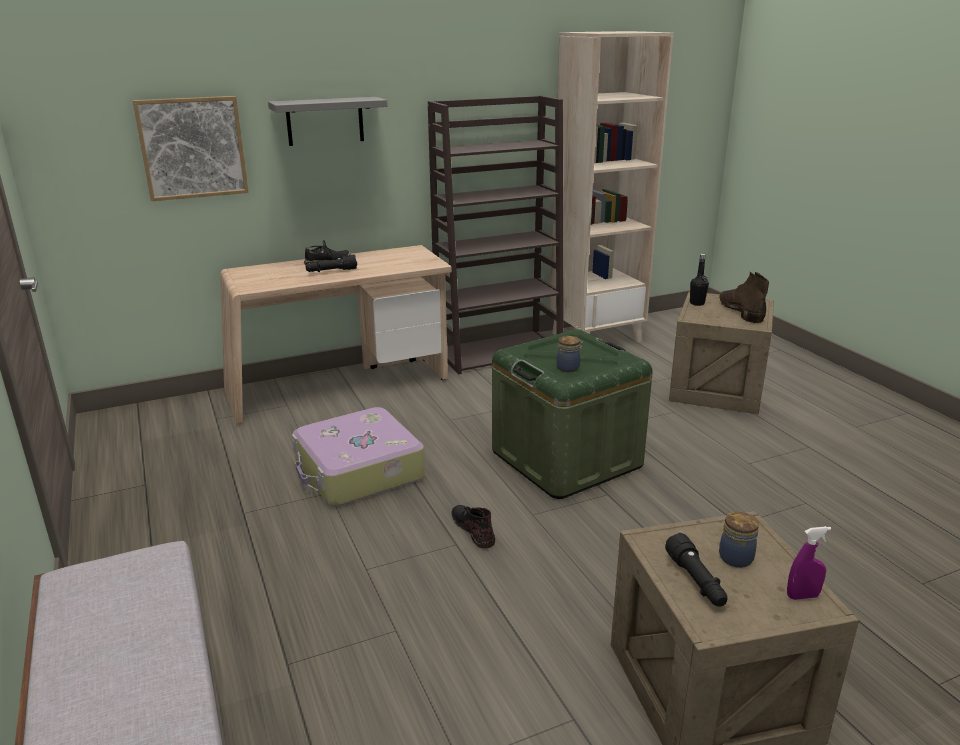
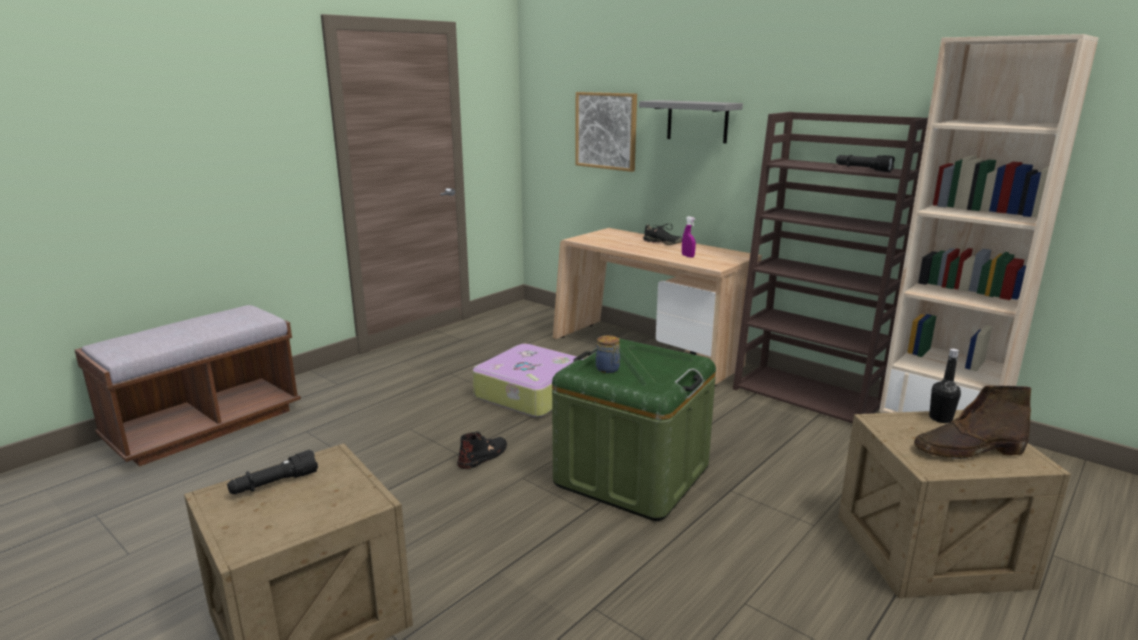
camera: 65 degrees right, 5 degrees down
black flashlight [306,255,357,272] -> black flashlight moved to [836,155,895,172]
brown boot [719,272,769,324] -> brown boot turned 150 degrees counterclockwise [914,386,1031,459]
jar [719,512,759,568] -> none
purple spray bottle [787,526,831,600] -> purple spray bottle moved to [682,216,696,258]

